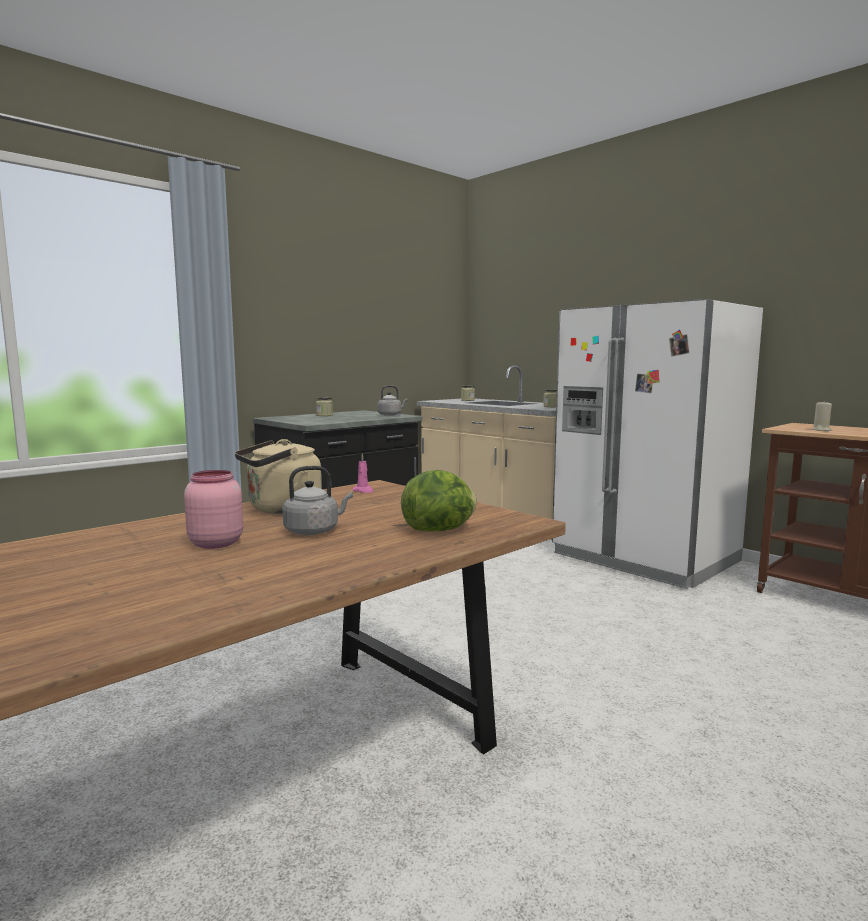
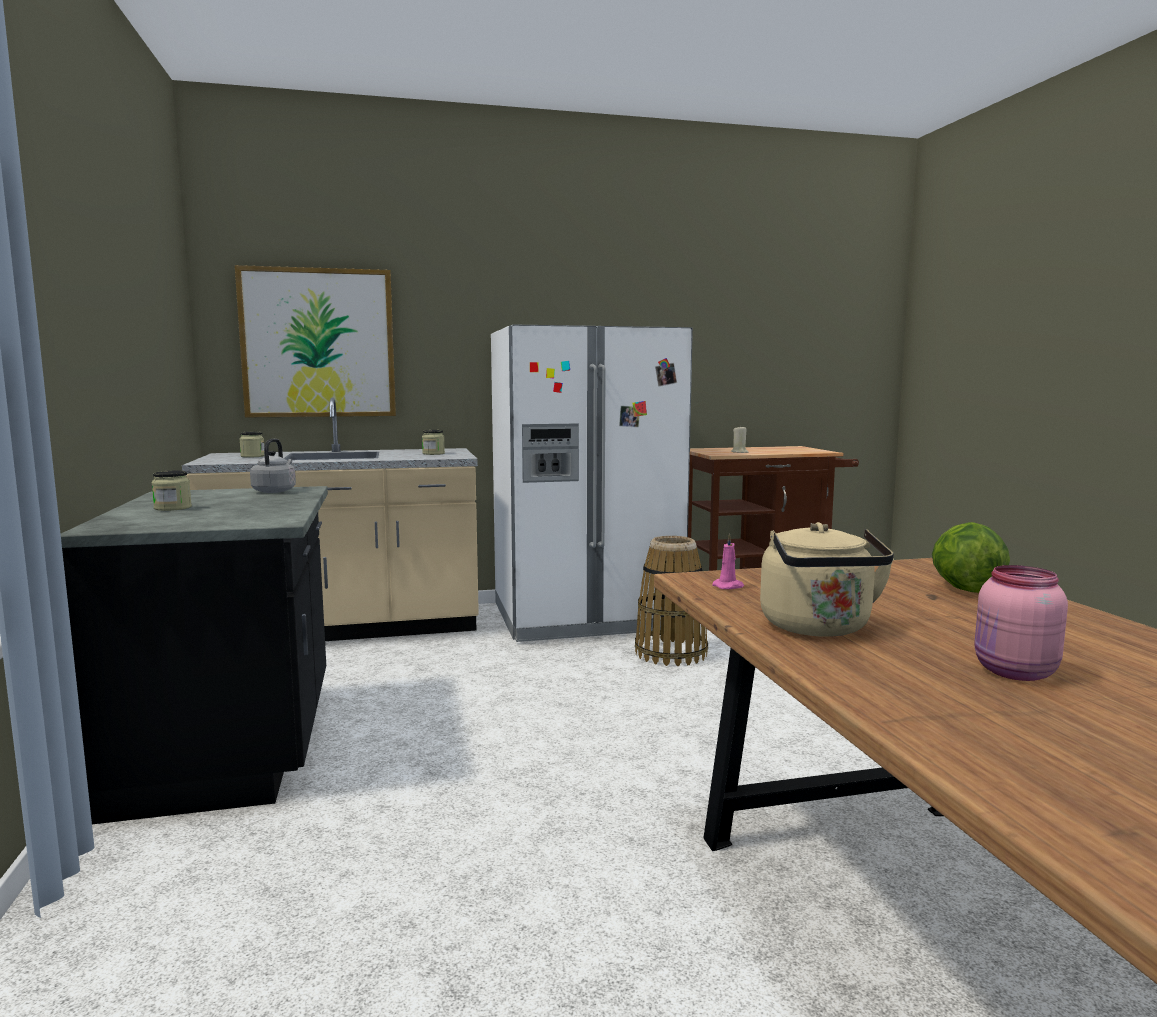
camera: 60 degrees left, 0 degrees up
grey kettle [282,466,353,535] -> none
none -> picture [235,265,396,418]
none -> basket [635,536,708,666]

